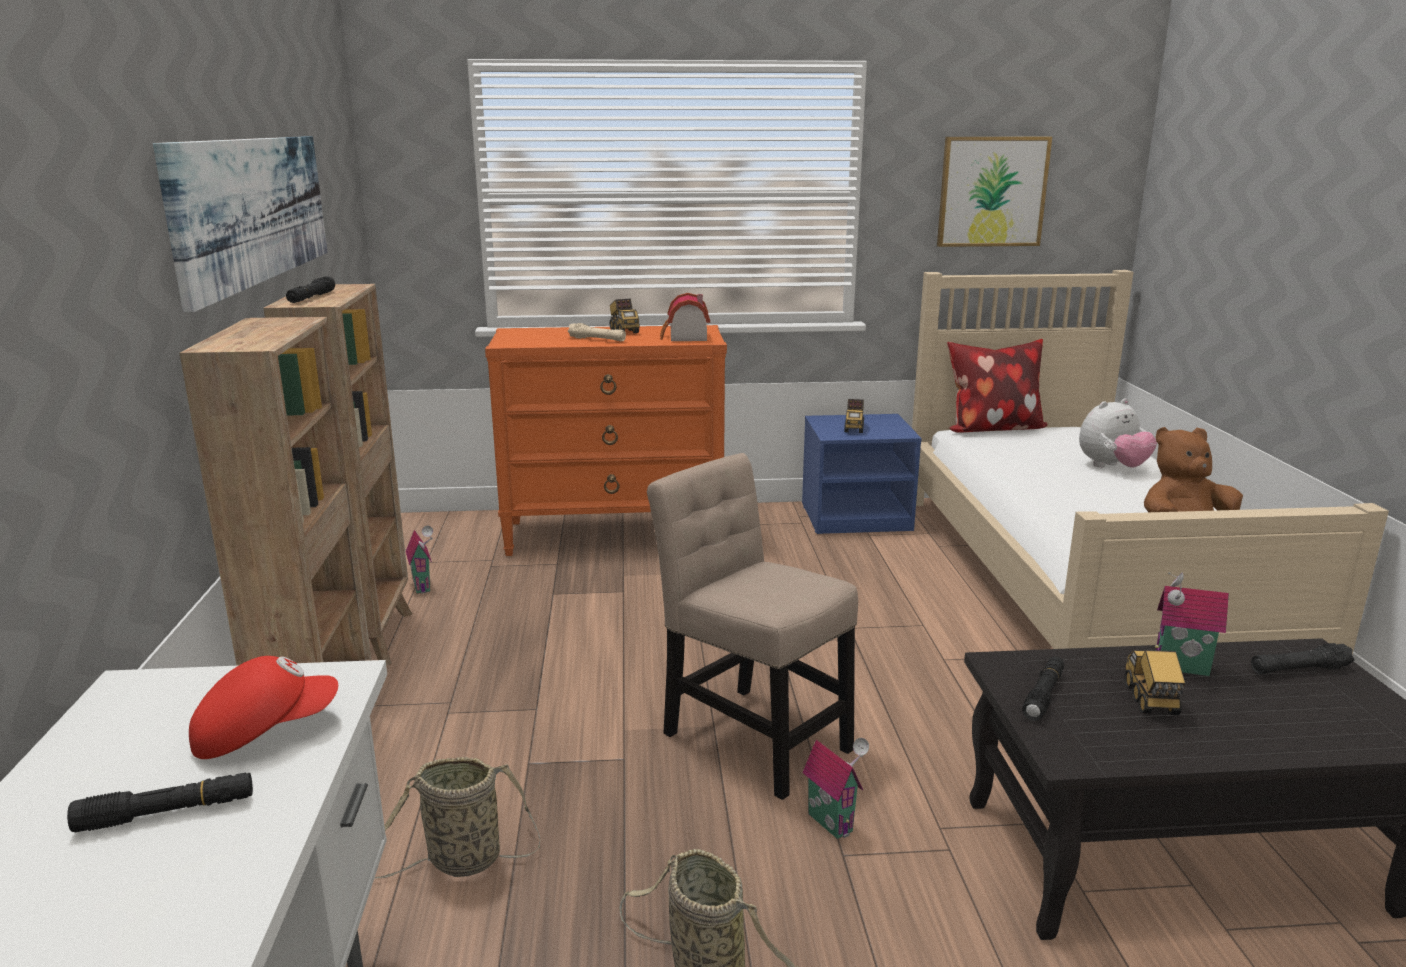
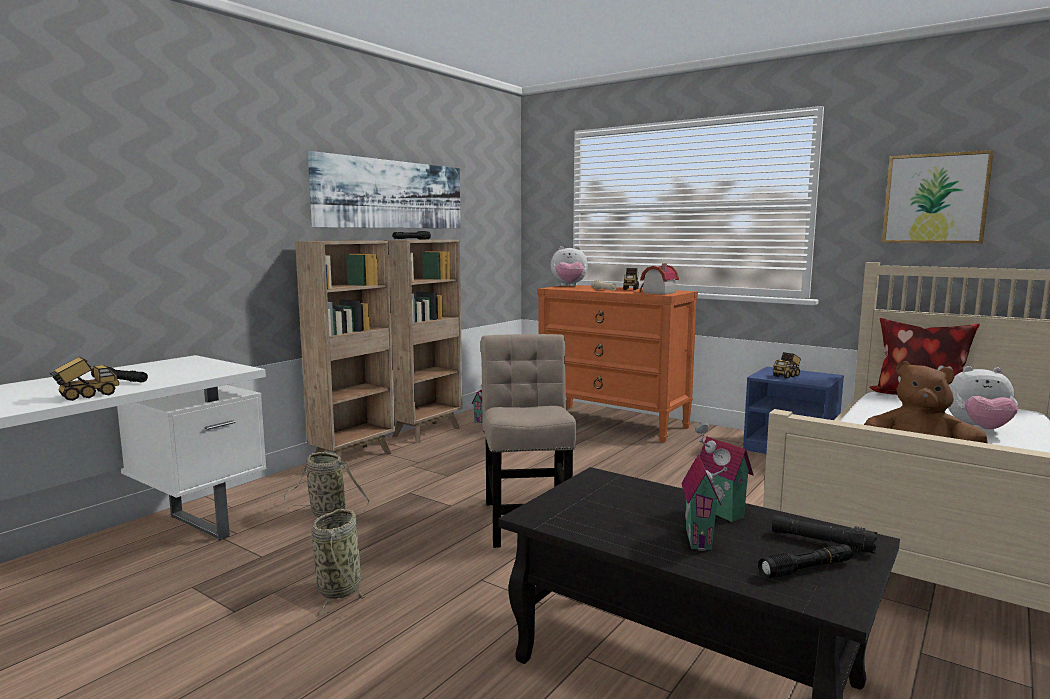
camera: 40 degrees right, 10 degrees down
red cap [189,656,338,759] -> none
toy house [802,738,869,839] -> toy house moved to [681,448,731,551]
black flashlight [1022,657,1064,721] -> black flashlight moved to [758,544,853,578]
toy truck [1125,650,1186,715] -> toy truck moved to [50,357,119,401]
none -> plush toy [551,246,588,286]

